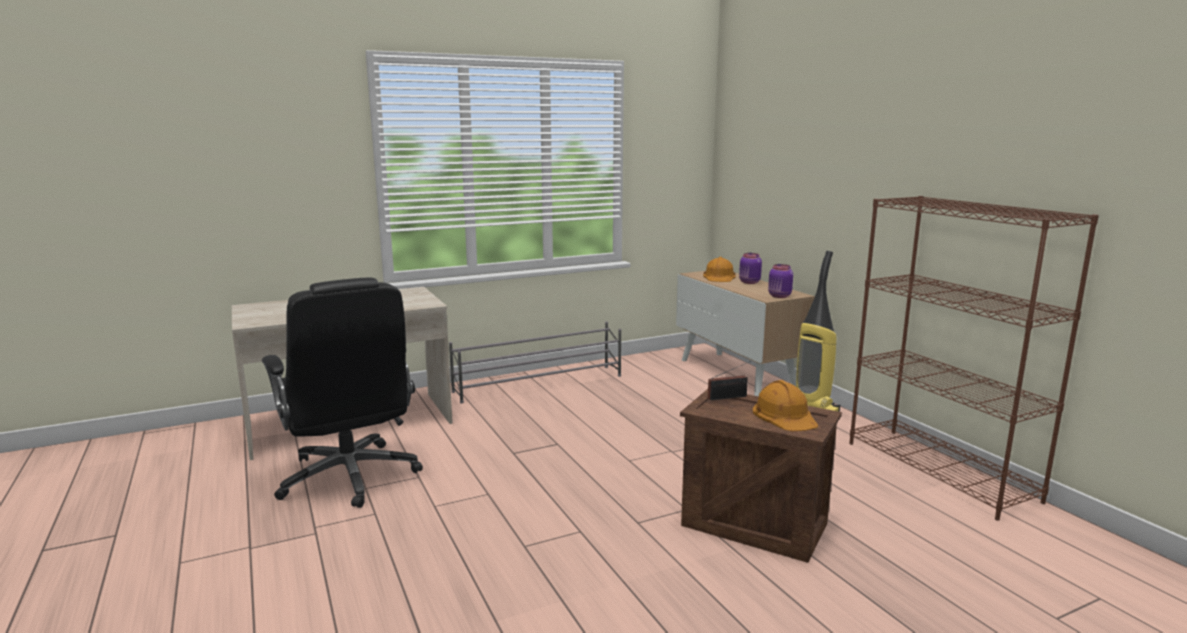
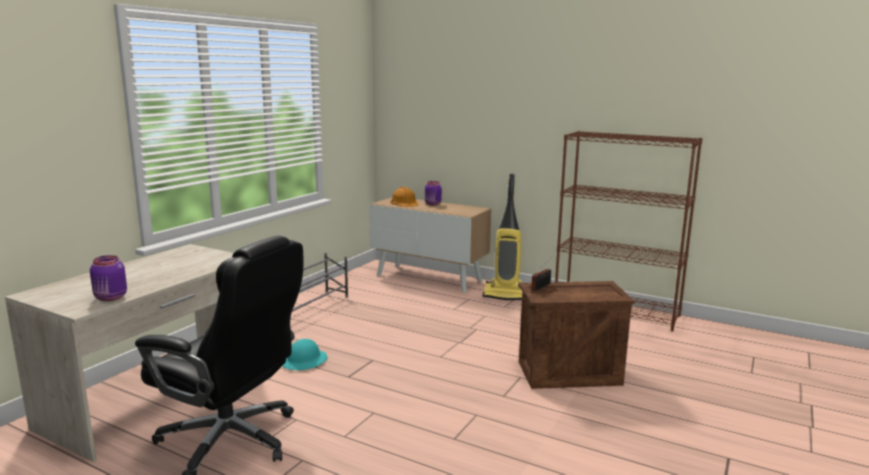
camera: 35 degrees left, 0 degrees up
orange hard hat [753,380,818,431] -> none
purple jar [768,264,793,298] -> purple jar moved to [90,255,127,301]
none -> turquoise hard hat [282,339,328,370]

